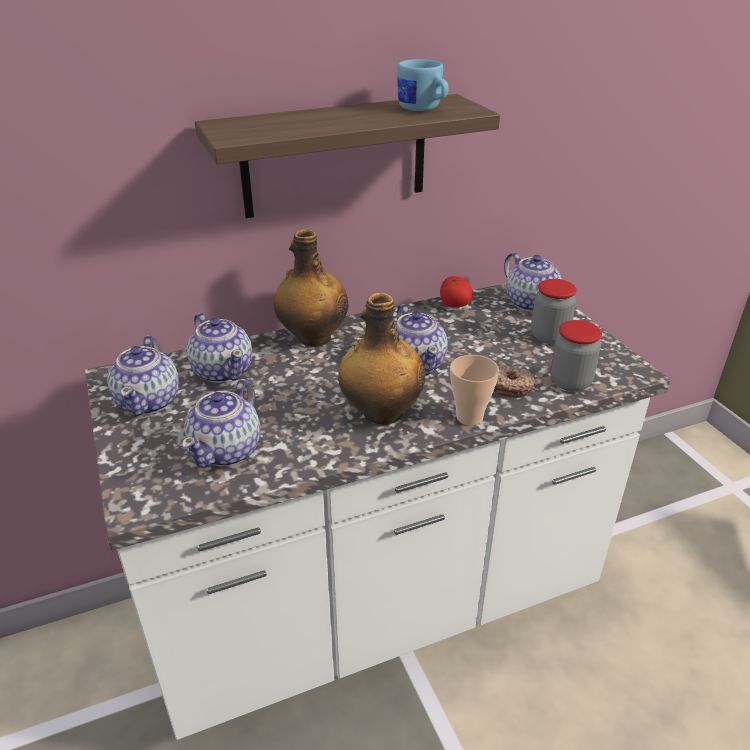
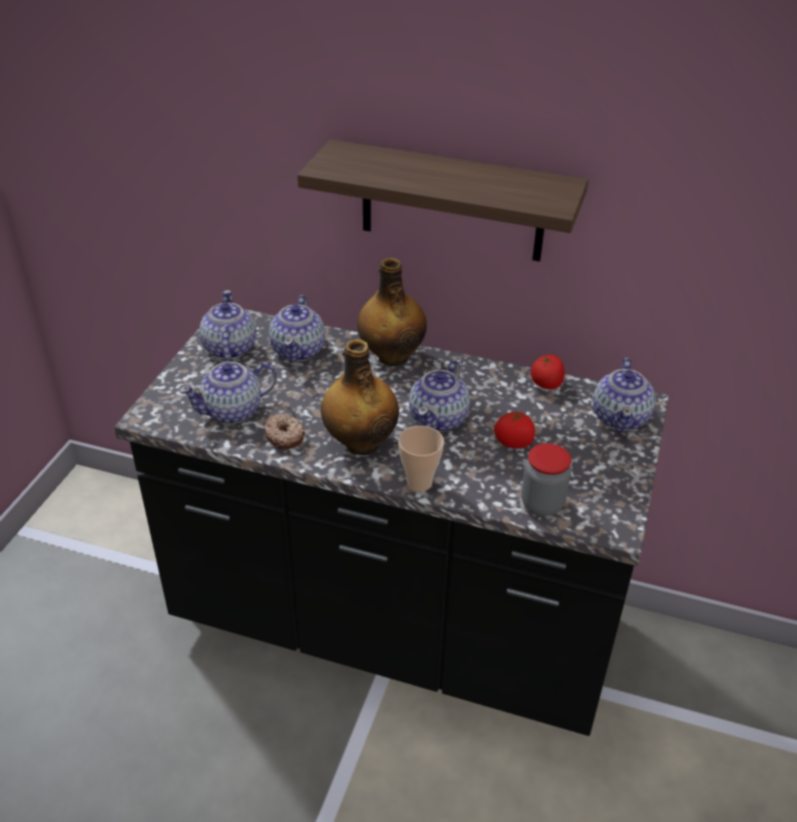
camera: 40 degrees right, 5 degrees up
white counter [85,283,671,740] -> black counter [114,309,669,736]
teapot [107,336,179,416] -> teapot turned 135 degrees clockwise [199,290,256,362]
blue mug [397,59,448,111] -> none
donut [493,366,535,397] -> donut moved to [264,414,305,449]
jar [531,279,577,344] -> none
none -> tomato [494,409,535,448]

